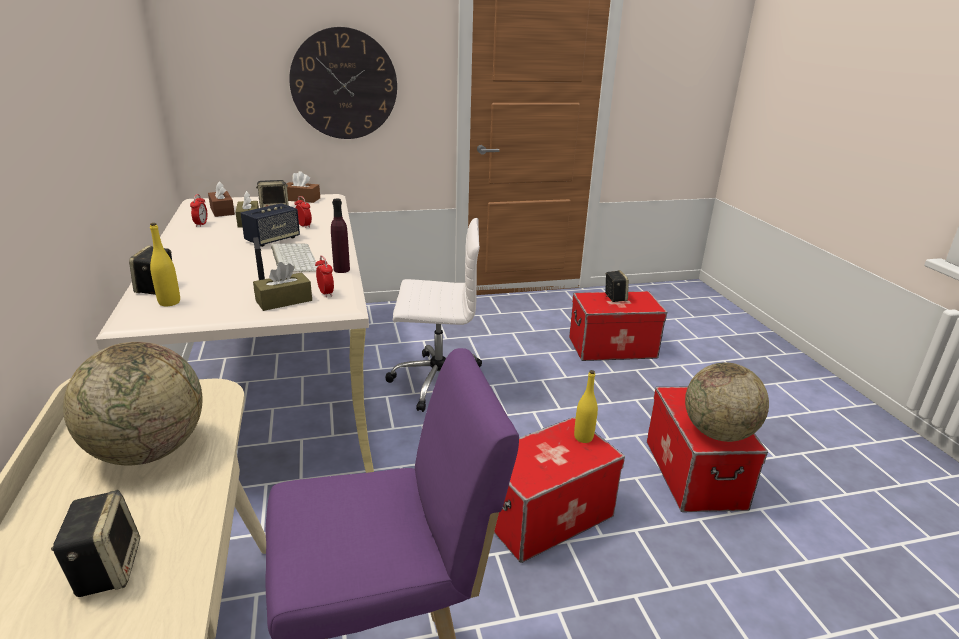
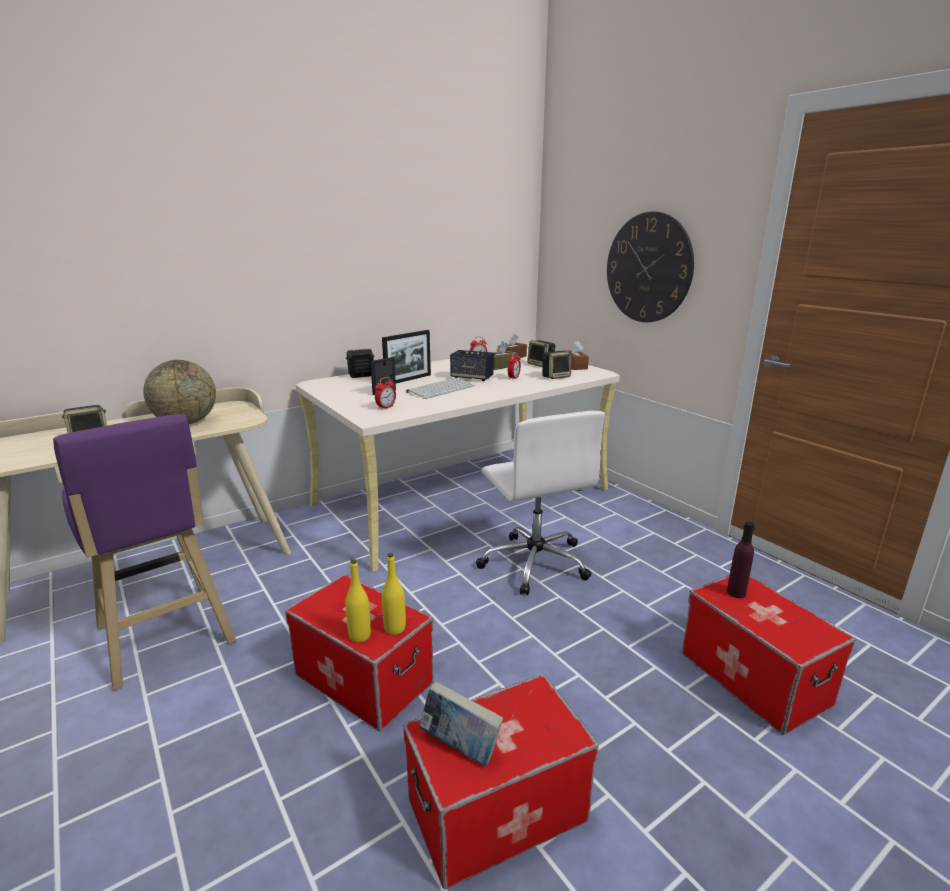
camera: 70 degrees right, 5 degrees down
yellow bottle [150,223,180,306] -> yellow bottle moved to [345,559,371,642]
brown tissue box [253,262,312,311] -> none
purple bottle [331,199,350,273] -> purple bottle moved to [727,522,755,598]
speaker [605,270,629,302] -> speaker moved to [543,351,572,379]
globe [685,362,769,442] -> book [419,681,503,766]
none -> picture frame [382,330,431,383]

